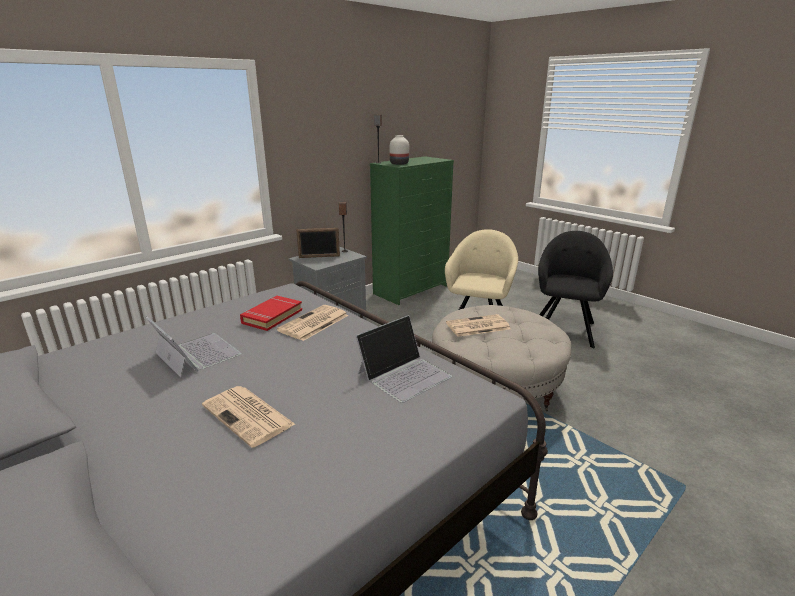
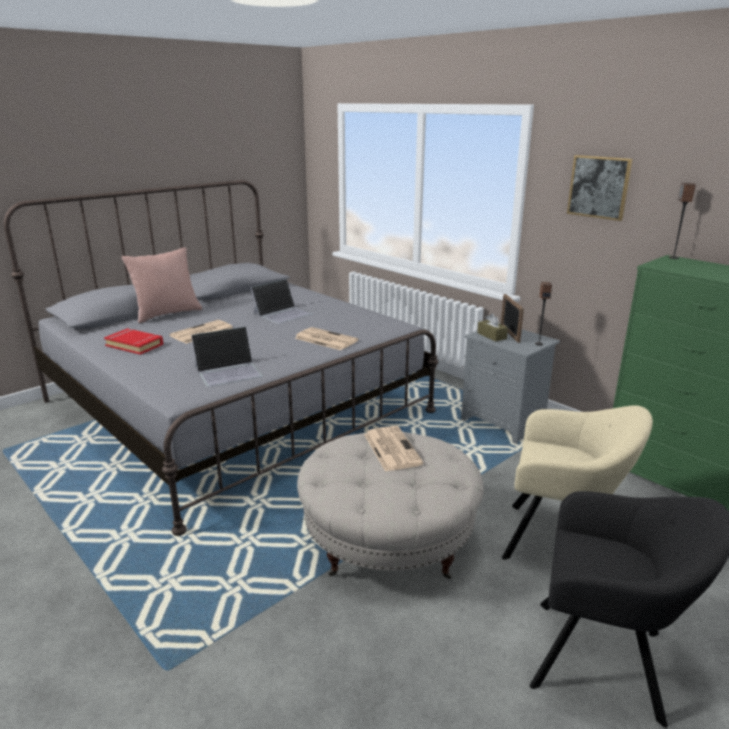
camera: 90 degrees right, 0 degrees up
red book [240,296,302,331] -> red book moved to [104,328,163,355]
laptop [355,315,452,403] -> laptop turned 75 degrees counterclockwise [191,327,263,387]
white vase [390,135,409,165] -> none
none -> pink pillow [122,247,202,323]
none -> brown tissue box [477,313,508,342]
none -> picture [567,155,632,221]

